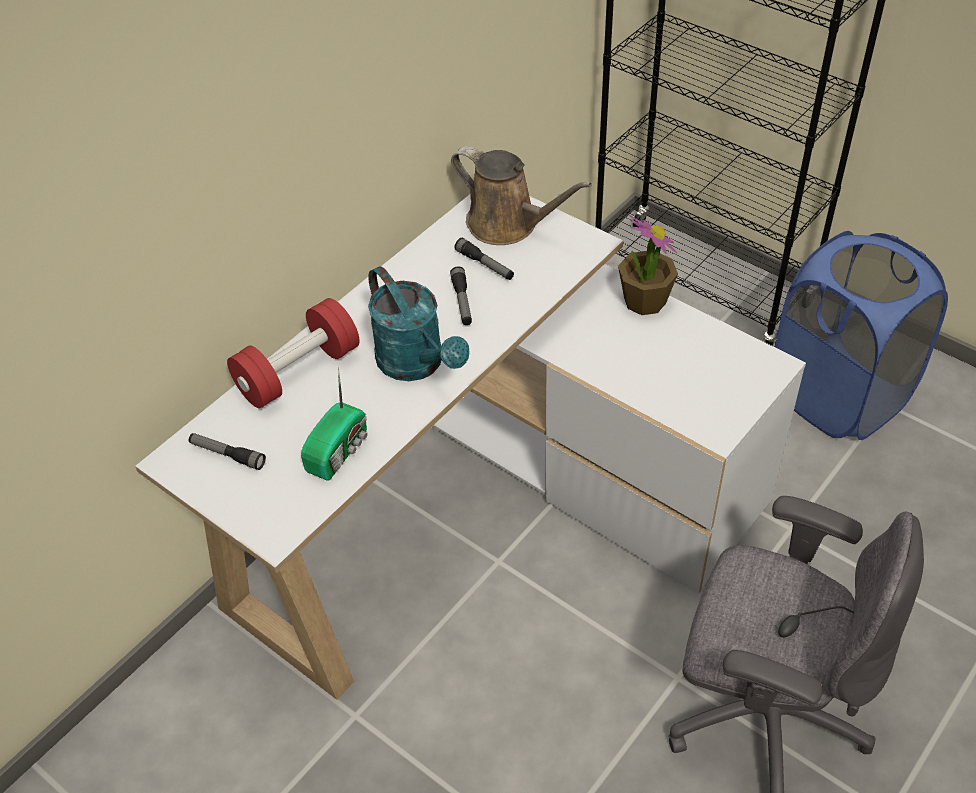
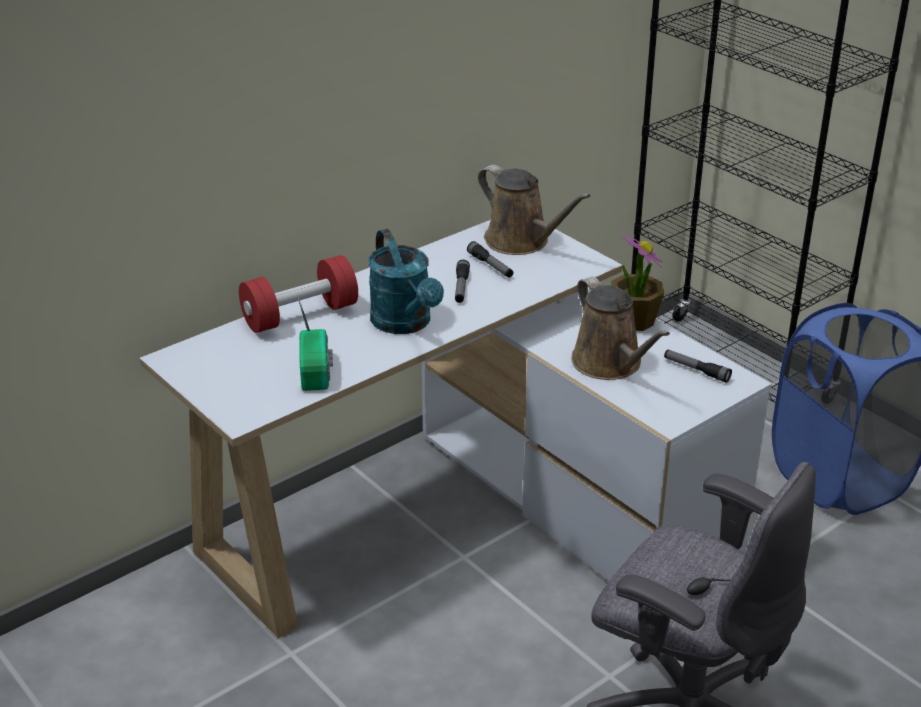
camera: 10 degrees right, 15 degrees down
flashlight [188,433,266,470] -> flashlight moved to [664,350,732,383]
radio [301,367,368,480] -> radio turned 45 degrees counterclockwise [297,295,333,391]
none -> brown watering can [571,276,670,380]

